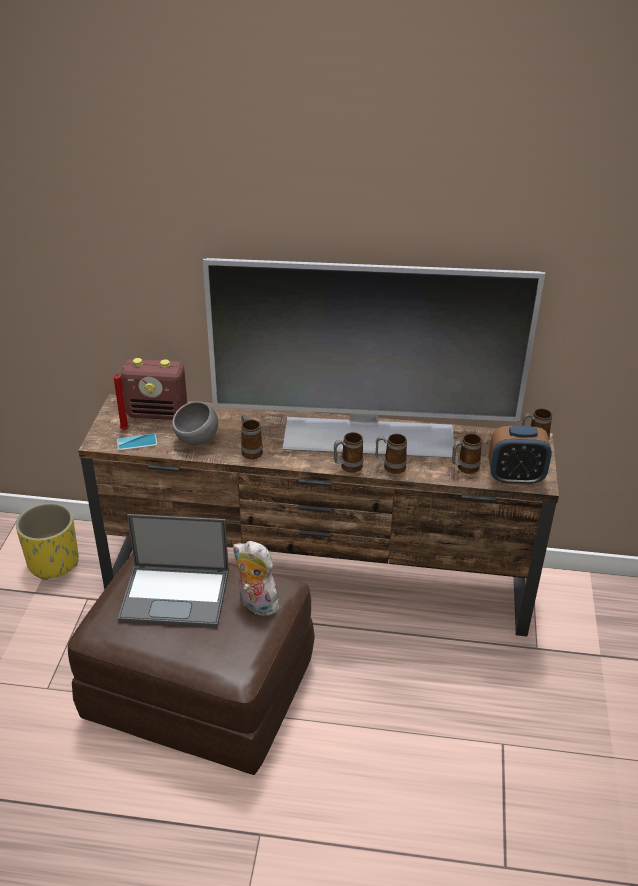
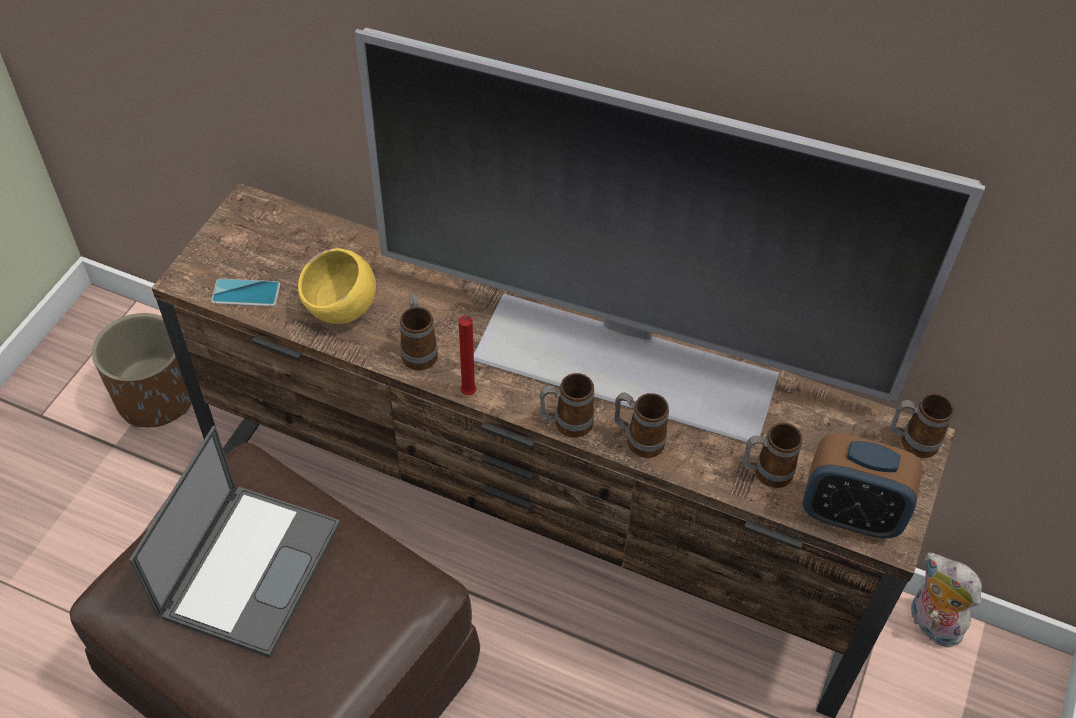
camera: 15 degrees right, 15 degrees up
yellow planter [16,502,79,580] -> brown planter [92,313,192,427]
red candle [113,370,129,430] -> red candle moved to [459,313,480,395]
laptop [118,514,229,627] -> laptop turned 90 degrees counterclockwise [129,425,340,658]
radio [121,358,187,420] -> none
grey bowl [172,401,218,446] -> yellow bowl [298,248,376,324]
plush toy [233,541,279,616] -> plush toy moved to [910,553,982,648]

